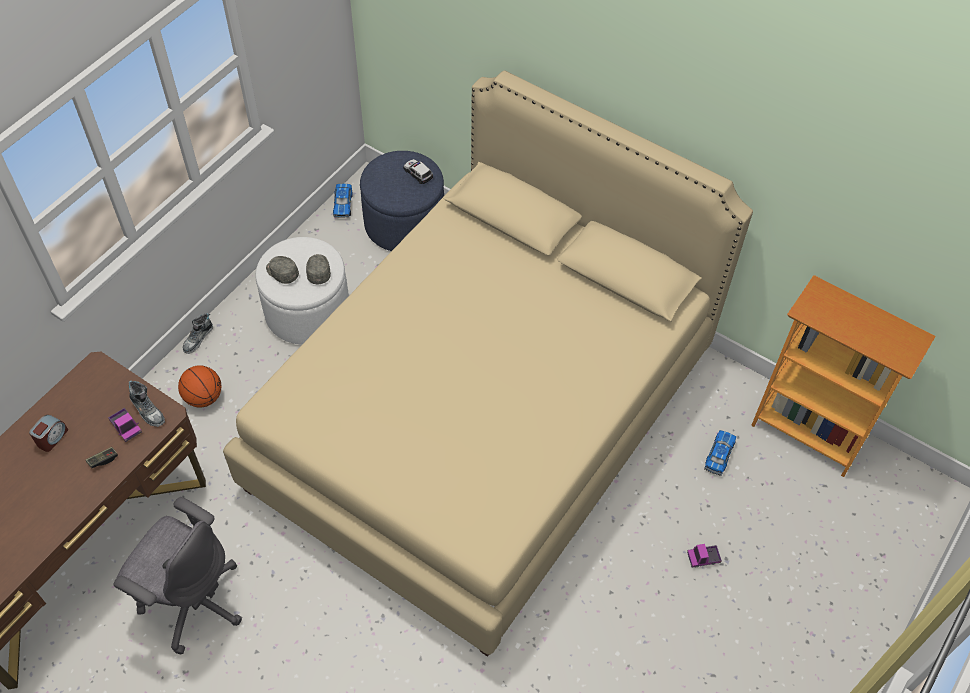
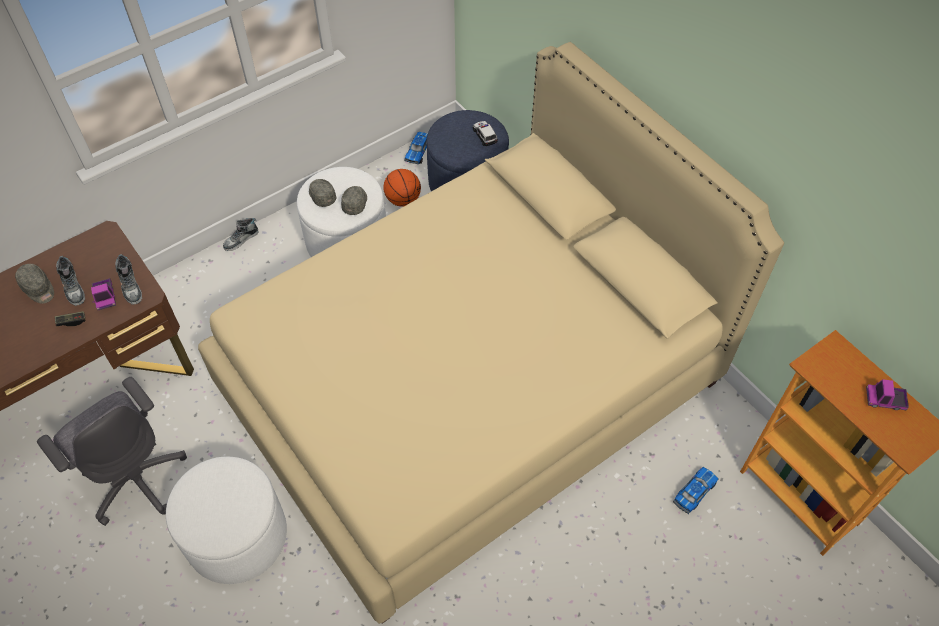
camera: 20 degrees right, 0 degrees up
alarm clock [29,415,68,452] -> grey cap [15,264,54,304]
basketball [178,365,221,408] -> basketball moved to [383,169,421,206]
toy truck [687,544,722,568] -> toy truck moved to [866,379,909,410]
none -> shoe [56,256,85,306]
none -> white ottoman [166,456,287,584]

